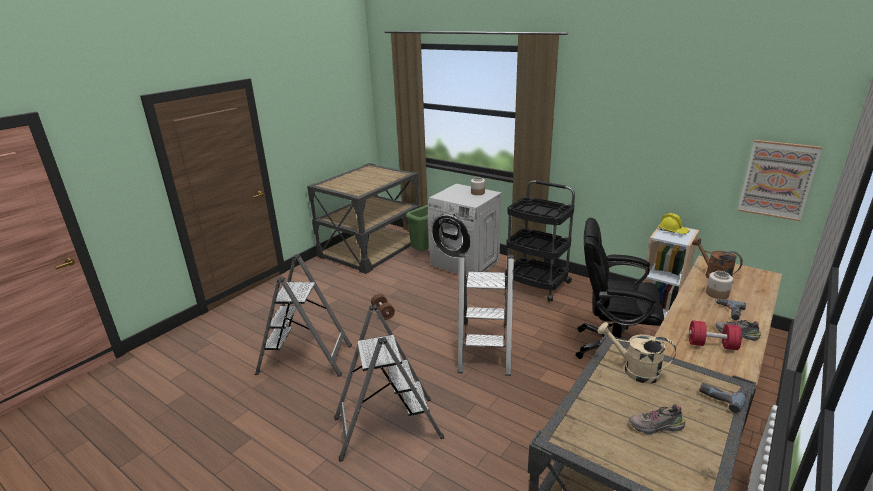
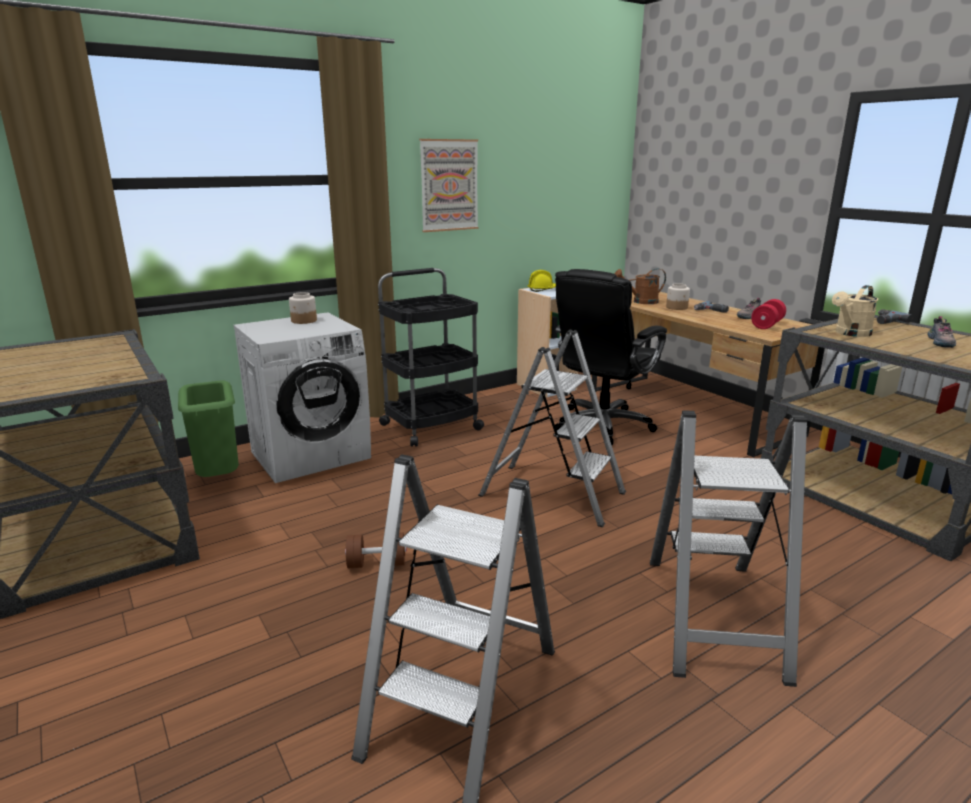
camera: 70 degrees left, 5 degrees down
picture [737,140,822,221] -> picture moved to [419,139,478,232]

